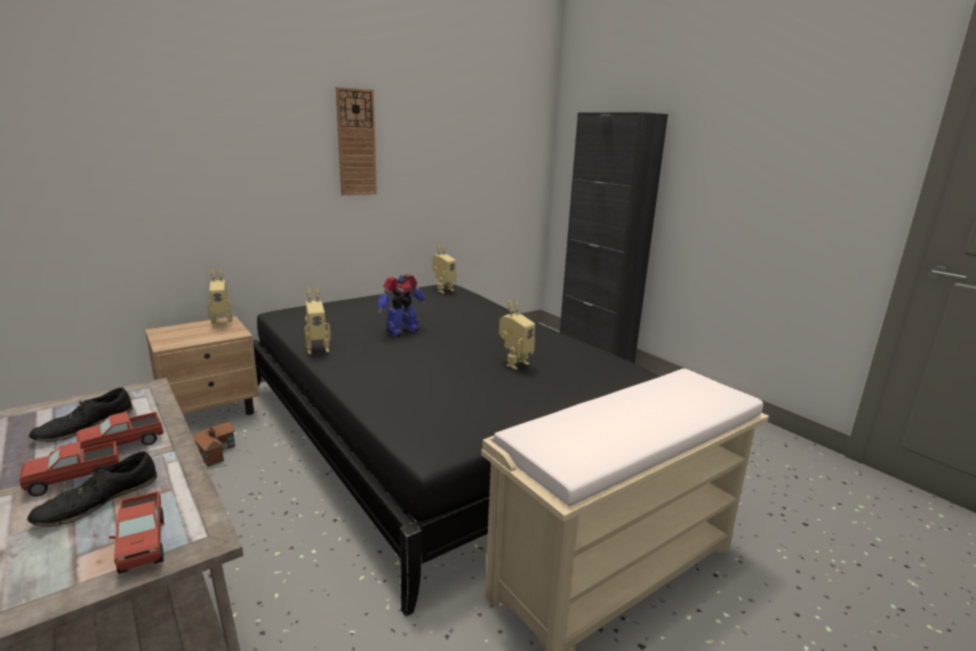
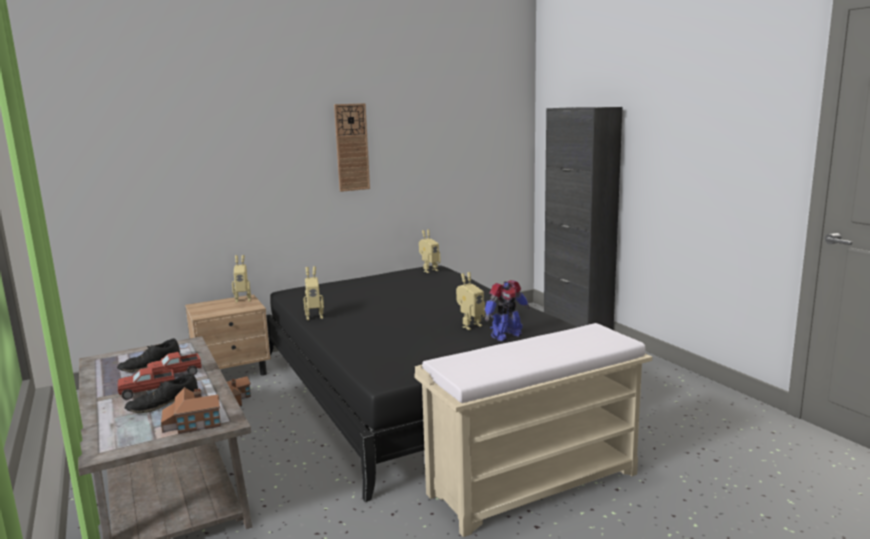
camera: 10 degrees right, 5 degrees down
toy truck [109,491,164,574] -> toy house [161,387,221,434]
toy robot [378,274,427,336] -> toy robot moved to [485,280,530,341]

